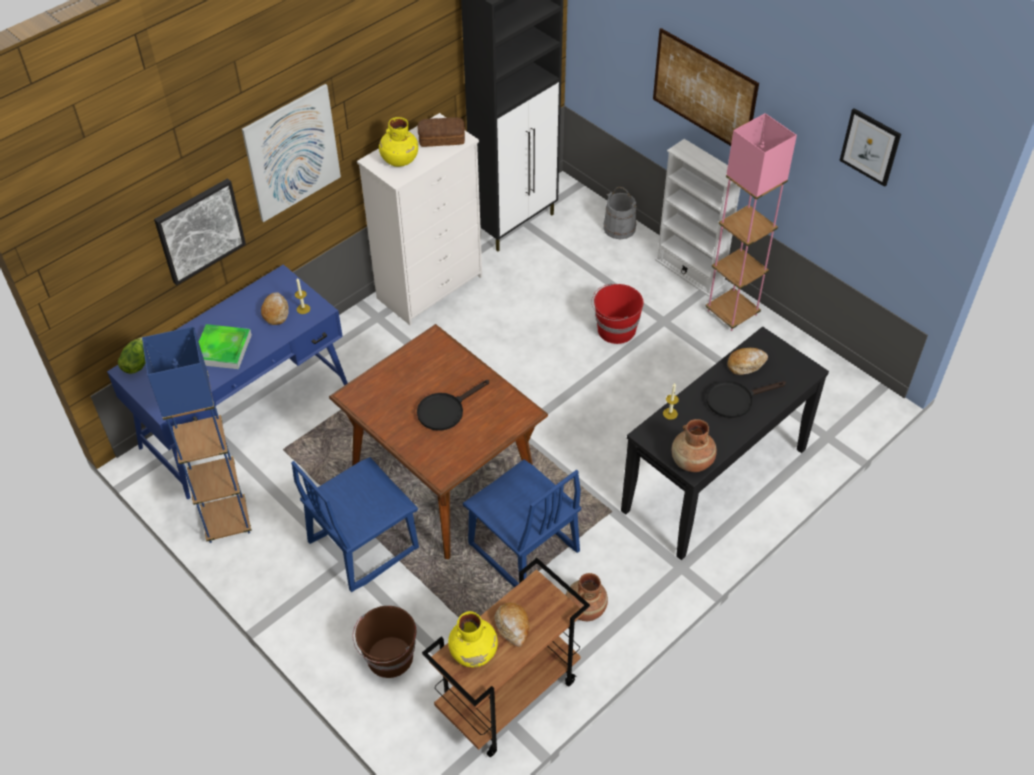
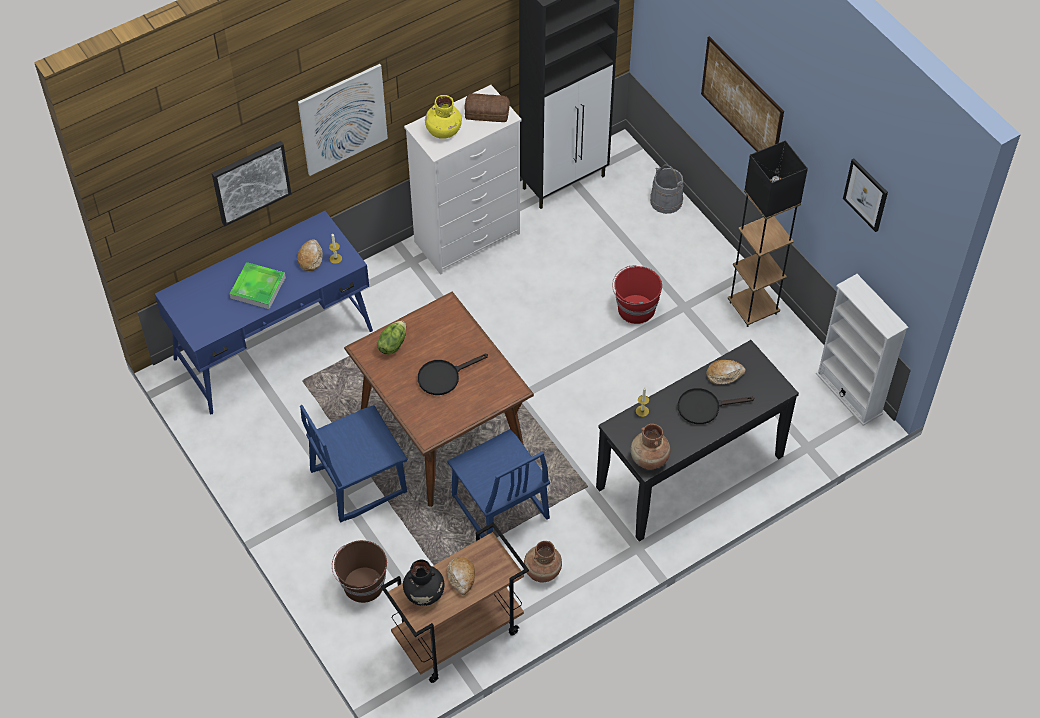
camera: 10 degrees right, 5 degrees up
lettuce [118,337,145,374] -> lettuce moved to [377,321,406,355]
blue floor lamp [142,326,251,543] -> none
yellow vase [448,611,498,668] -> black vase [403,560,444,606]
white bookcase [655,139,740,297] -> white bookcase moved to [816,274,908,426]
pink floor lamp [705,113,797,331] -> black floor lamp [728,140,808,327]

